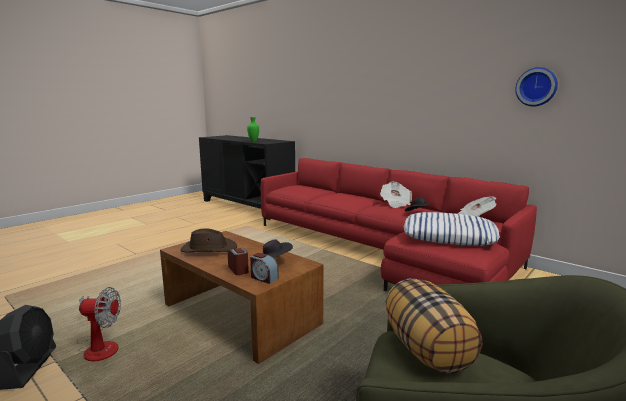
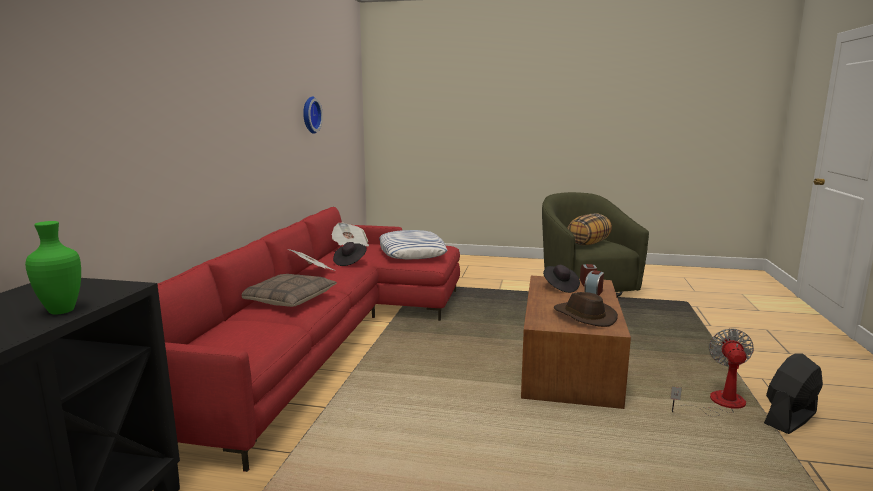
camera: 120 degrees left, 0 degrees up
fan [77,287,121,361] -> fan turned 45 degrees clockwise [671,328,754,416]
none -> pillow [242,274,337,307]

